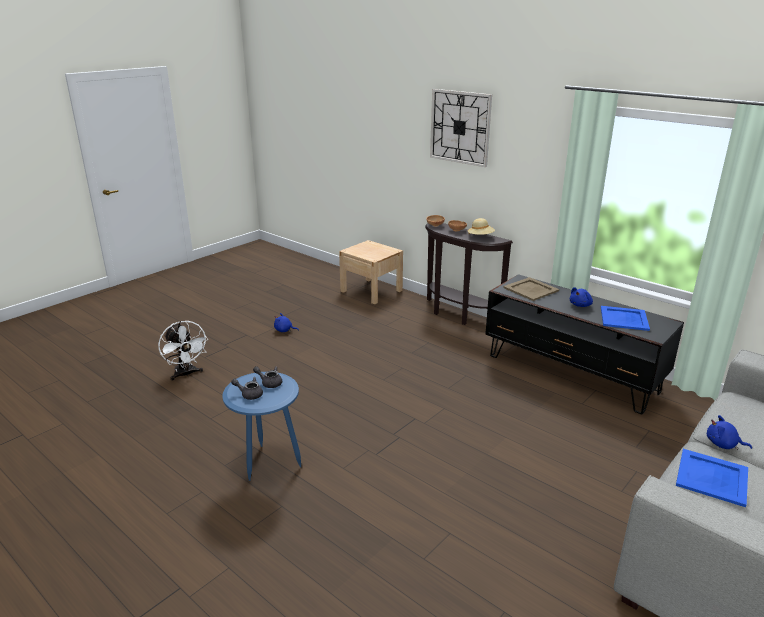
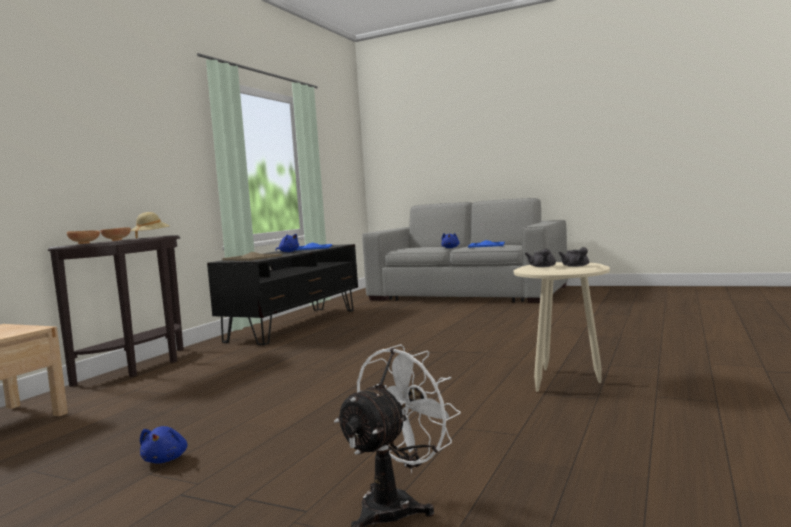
camera: 105 degrees left, 20 degrees down
blue side table [222,372,301,481] -> beige side table [514,262,610,392]
wall clock [430,89,492,167] -> none

